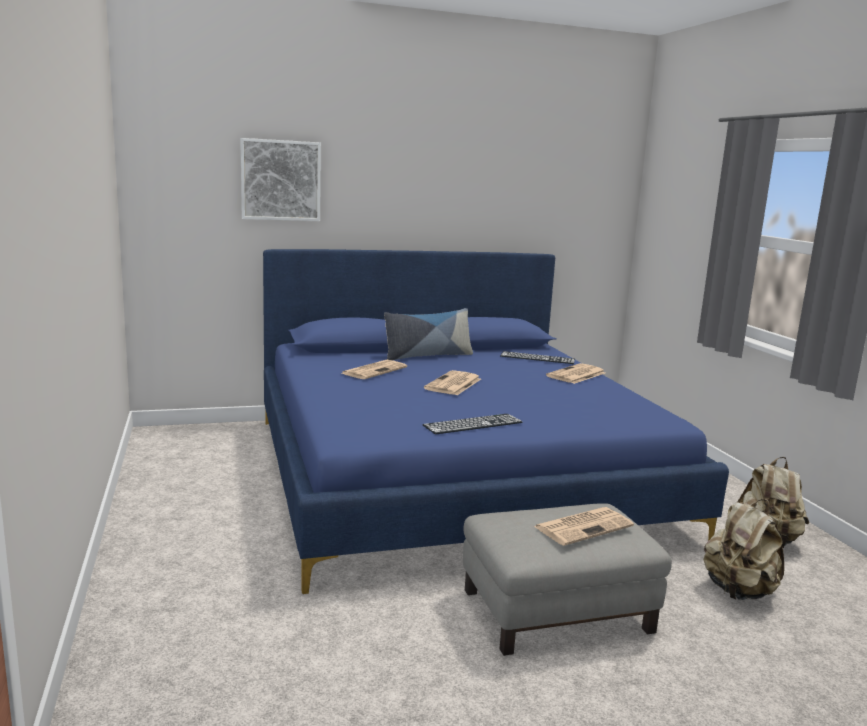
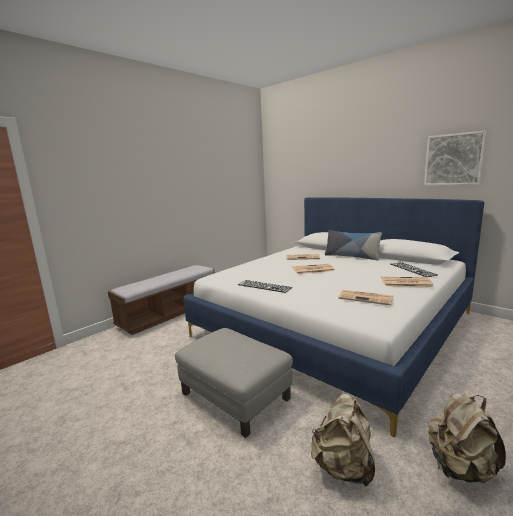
camera: 60 degrees right, 0 degrees up
picture [240,138,321,221] -> picture moved to [424,131,486,185]
blue bed [263,249,729,594] -> white bed [183,197,484,437]
newspaper [534,507,634,546] -> newspaper moved to [338,290,393,306]
none -> bench [108,265,214,335]

